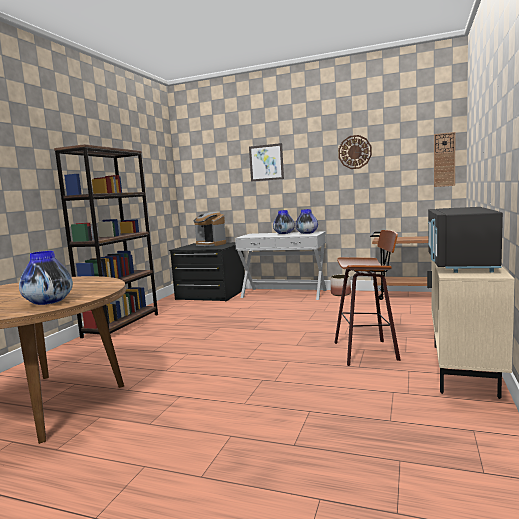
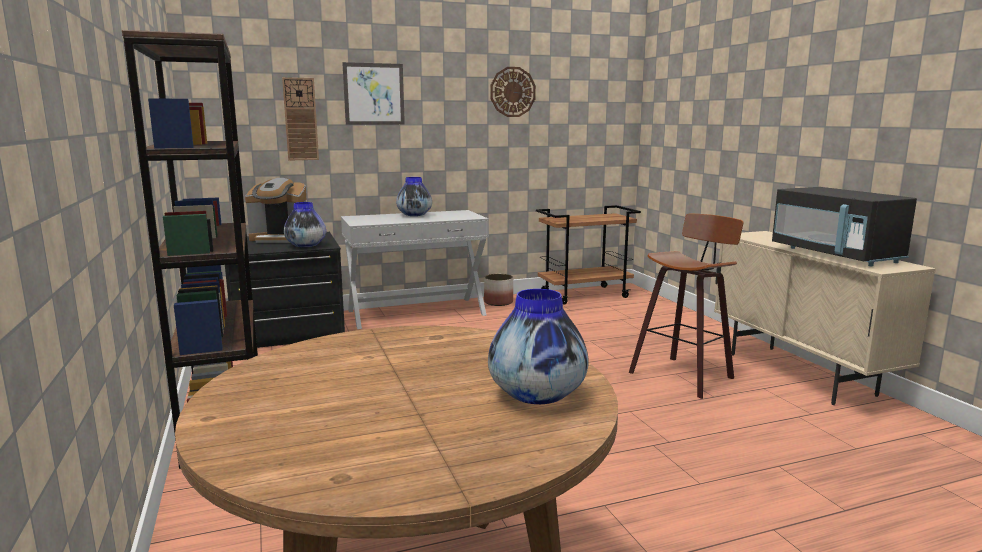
camera: 40 degrees left, 5 degrees up
vase [295,209,318,234] -> vase moved to [284,202,326,247]
wall clock [434,132,455,187] -> wall clock moved to [282,77,319,161]

